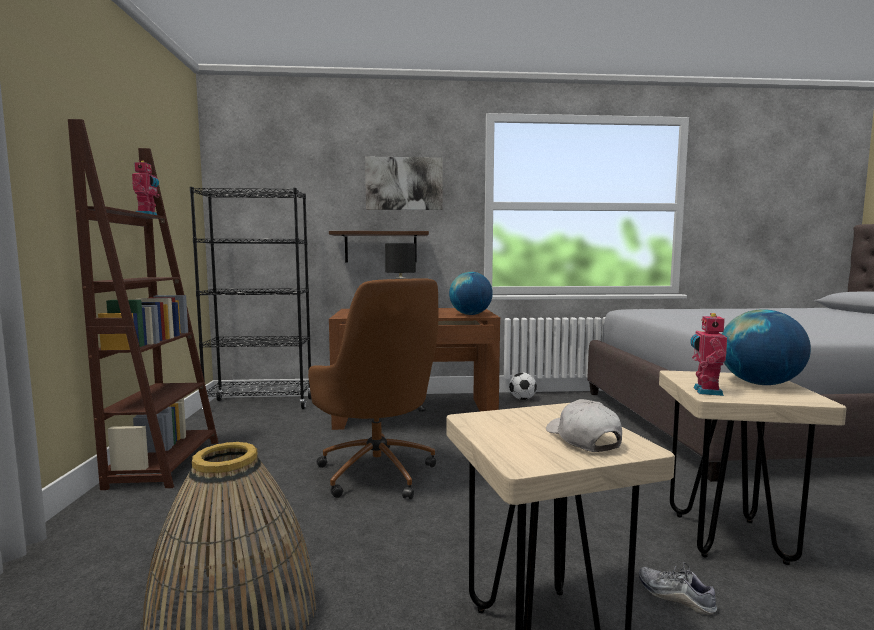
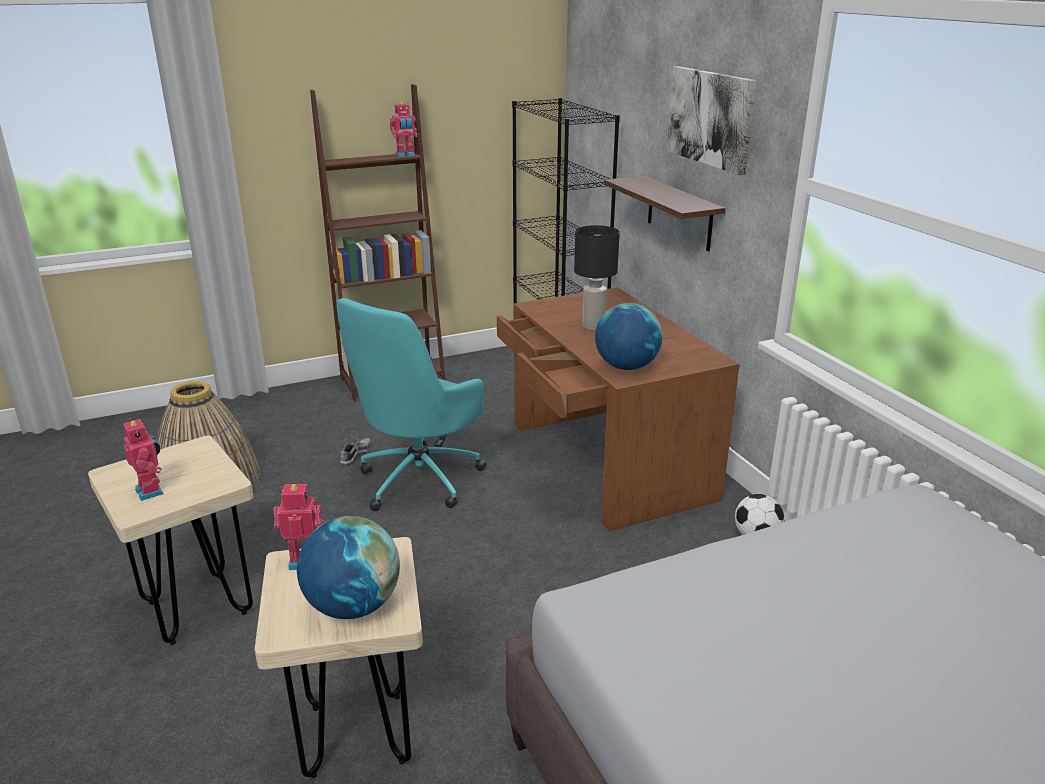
camera: 70 degrees right, 20 degrees up
brown office chair [308,278,438,499] -> turquoise office chair [337,298,487,511]
white cap [546,399,622,452] -> toy robot [123,418,164,501]
shoe [639,562,717,615] -> shoe moved to [340,436,372,465]

